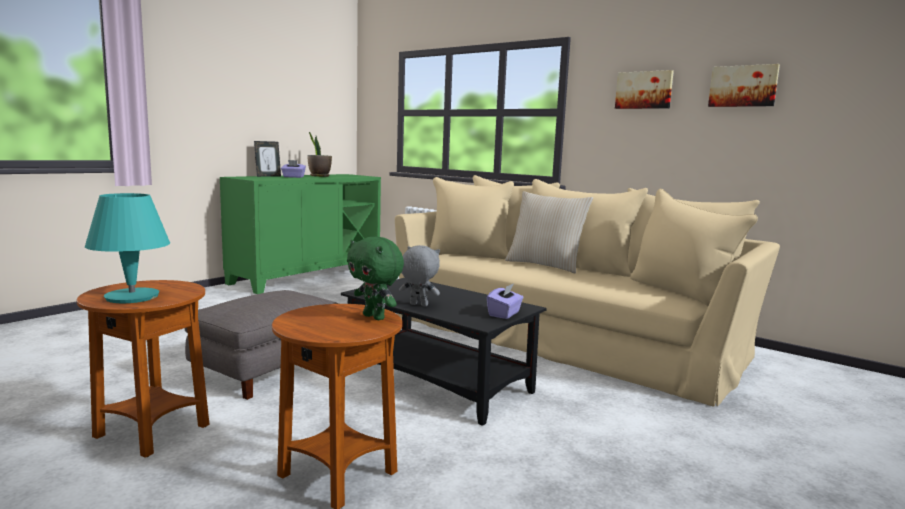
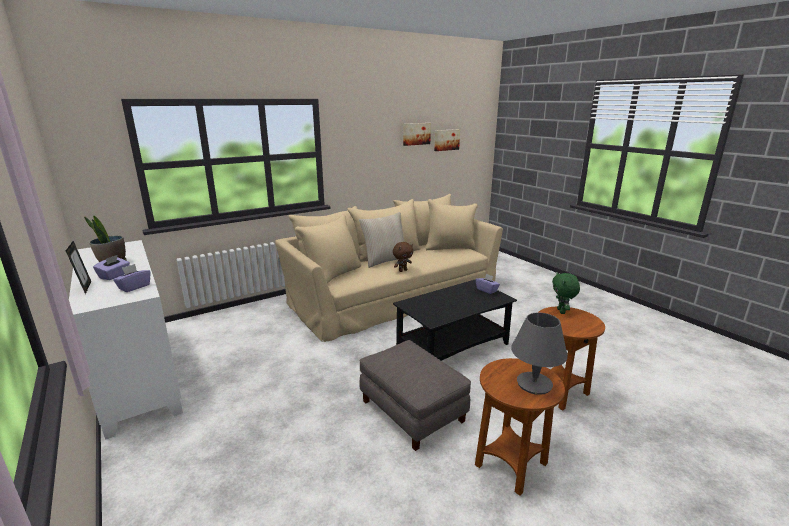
camera: 70 degrees left, 10 degrees up
turquoise table lamp [85,193,170,303] -> grey table lamp [511,313,568,395]
green cabinet [220,174,381,294] -> white cabinet [69,240,183,440]
green plush toy [347,237,404,320] -> green plush toy turned 120 degrees clockwise [552,272,580,314]
grey plush toy [399,245,440,306] -> none
picture [615,70,674,109] -> picture moved to [434,129,460,151]
none -> purple tissue box [113,264,151,292]
none -> brown plush toy [393,242,413,272]

